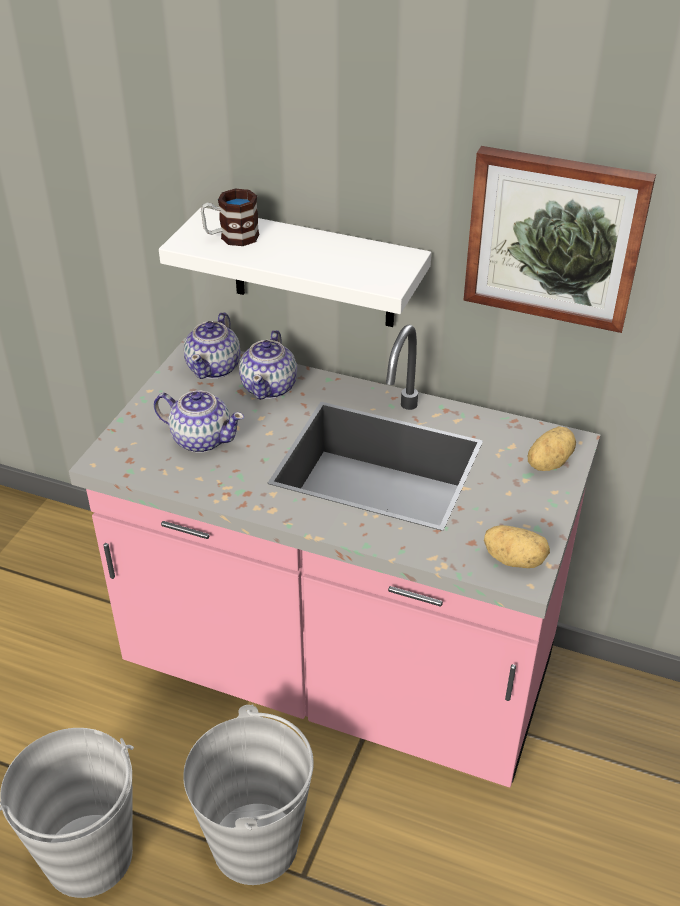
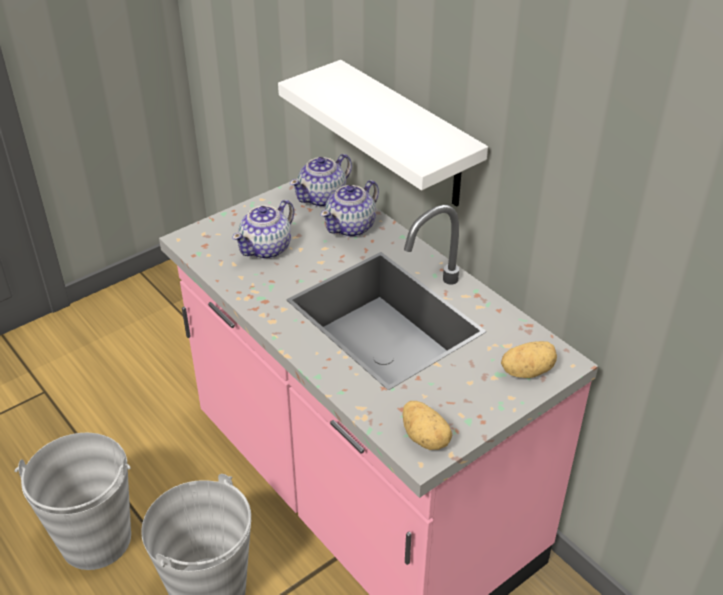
camera: 30 degrees right, 0 degrees up
teapot [154,391,244,453] -> teapot turned 75 degrees clockwise [232,200,294,259]
mug [201,189,259,246] -> none
picture [463,146,656,333] -> none

